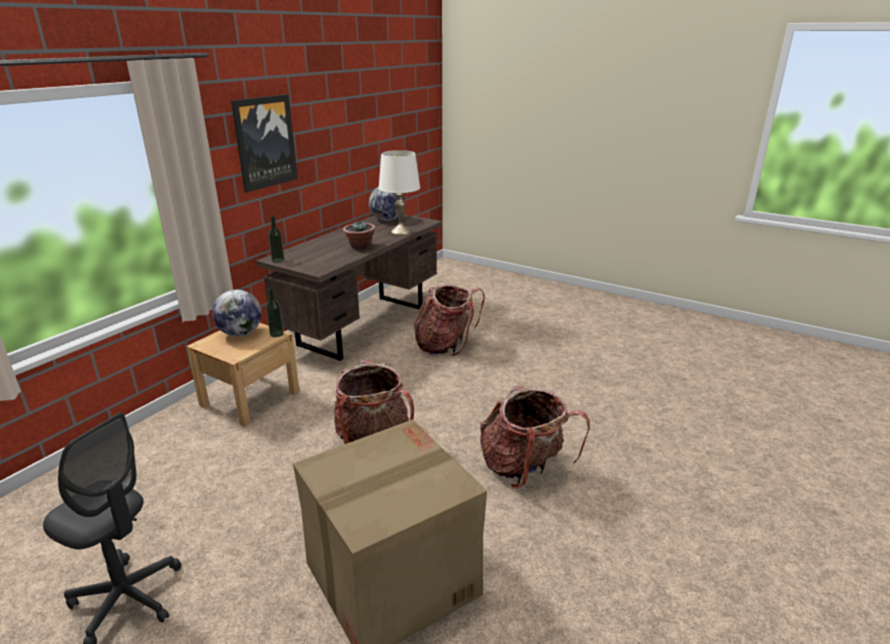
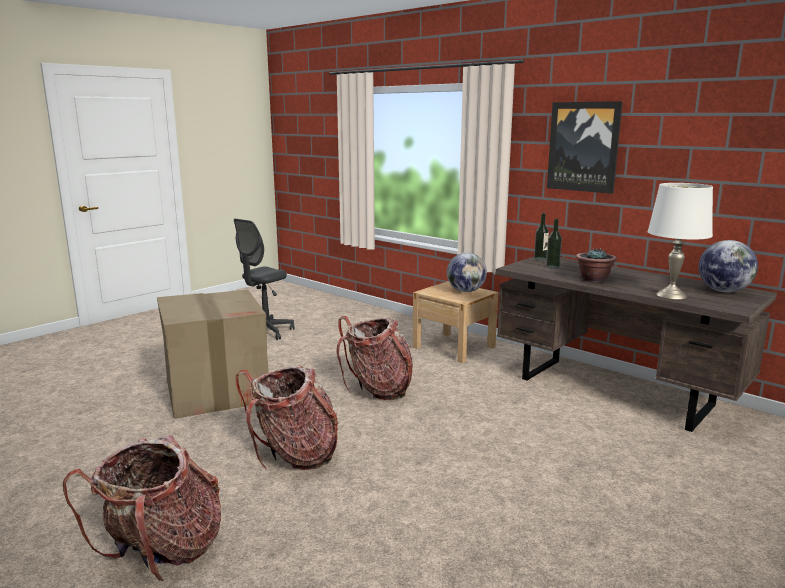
camera: 100 degrees right, 10 degrees down
bottle [266,287,284,337] -> bottle moved to [546,219,562,269]
backpack [414,284,485,356] -> backpack moved to [63,436,221,582]

